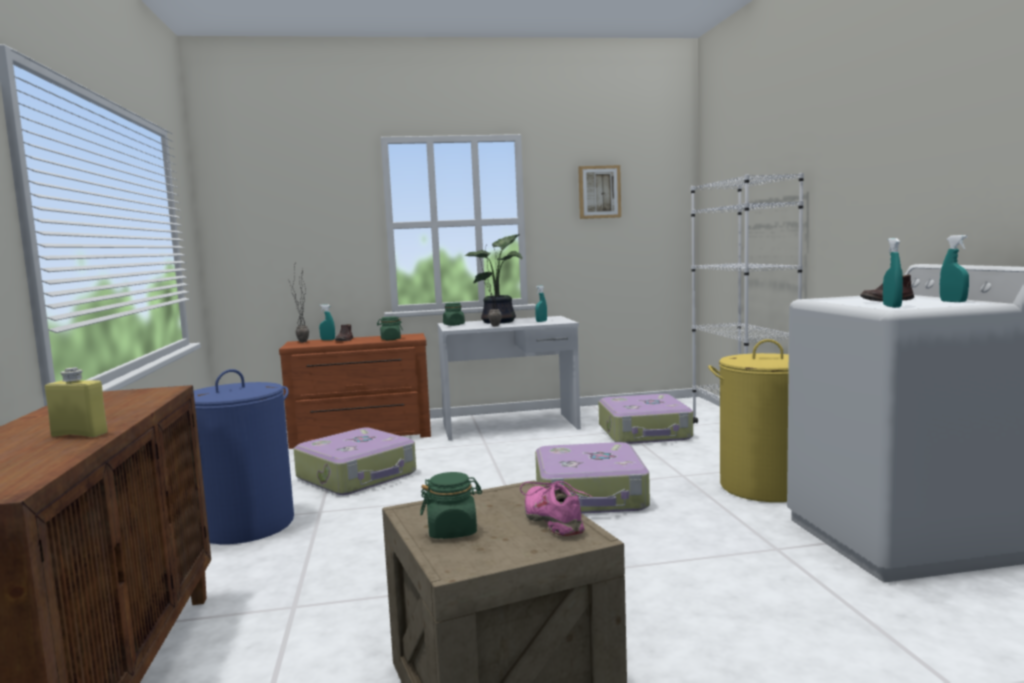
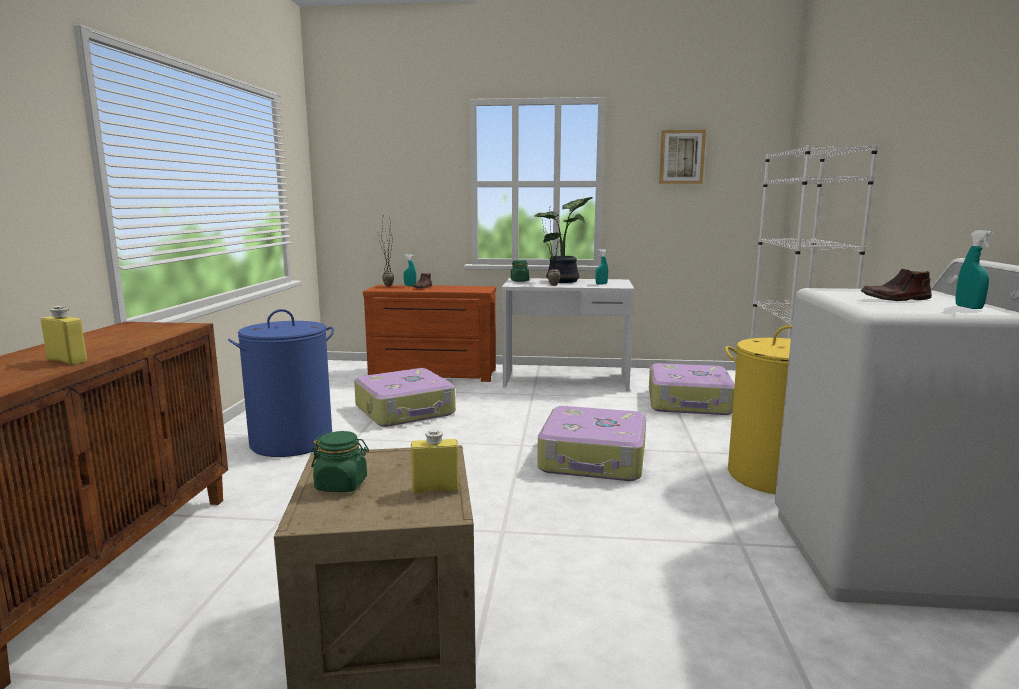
camera: 15 degrees right, 5 degrees up
green jar [377,316,403,340] -> none
pink shoe [520,481,593,536] -> yellow bottle [410,429,459,494]
turquoise spray bottle [883,238,903,308] -> none

